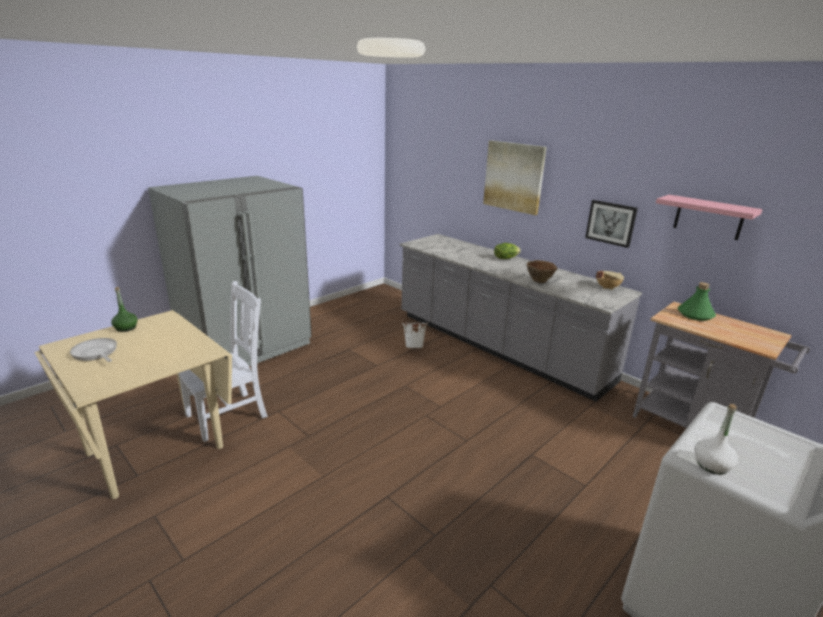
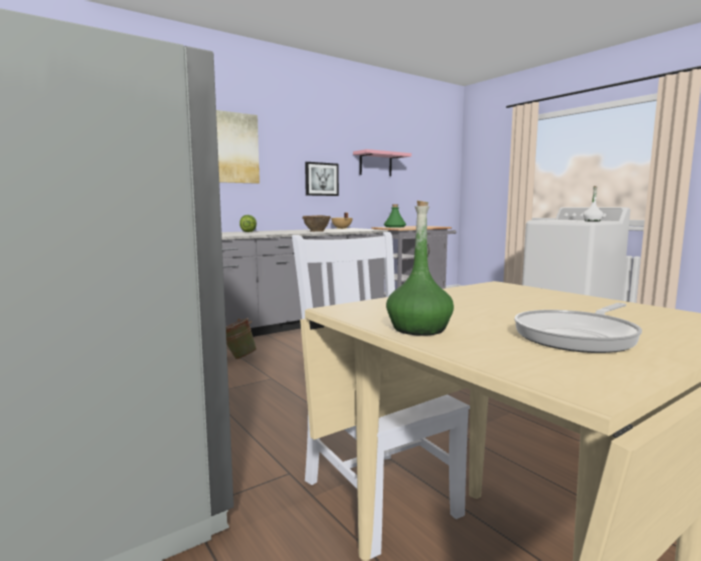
camera: 80 degrees left, 15 degrees down
white bucket [402,322,428,348] -> green bucket [226,318,257,360]

